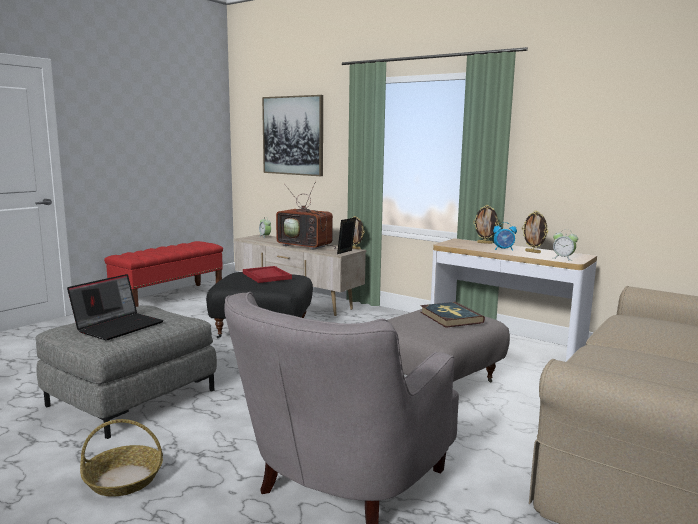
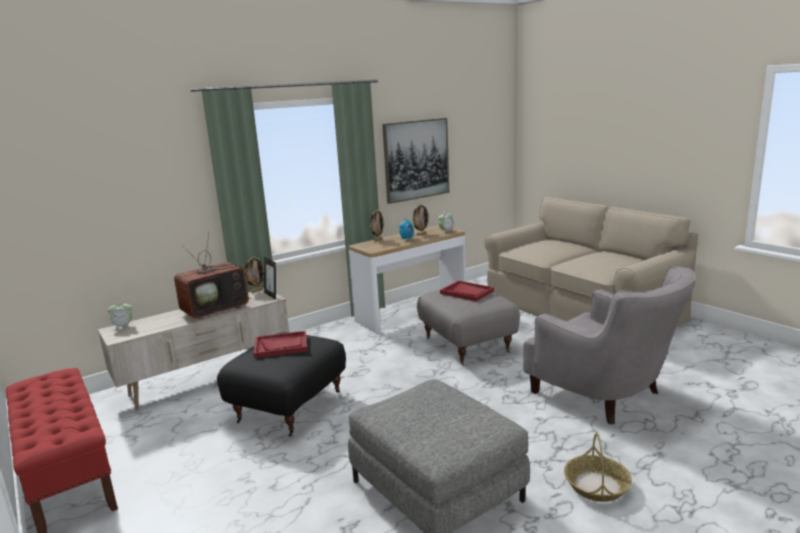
camera: 70 degrees left, 5 degrees up
laptop [67,274,164,340] -> none
picture [262,95,323,176] -> picture moved to [382,118,449,204]
book [420,302,485,328] -> red tray [440,280,494,301]

